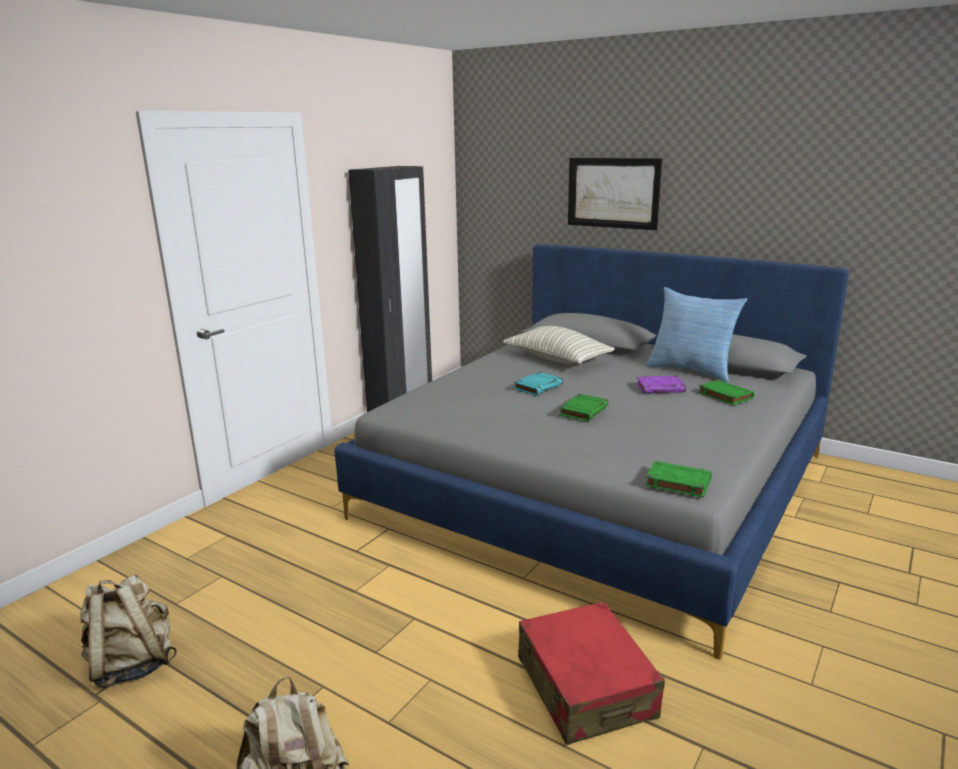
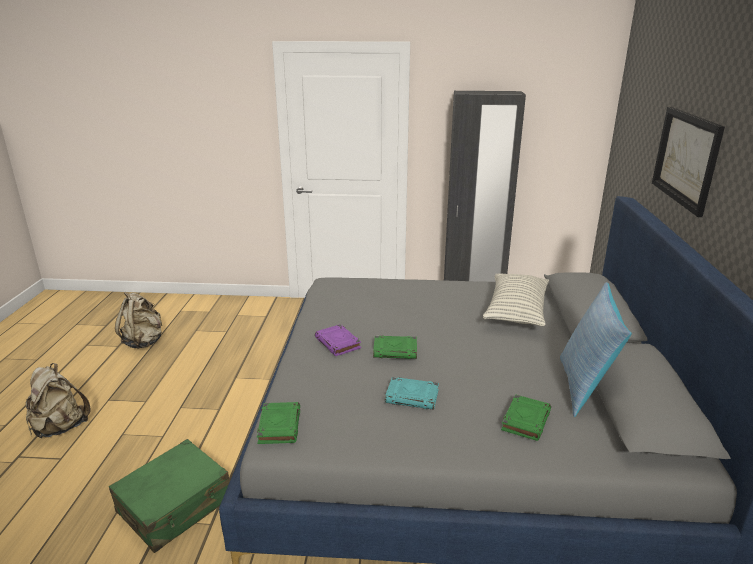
camera: 60 degrees right, 5 degrees up
turquoise book [513,372,563,396] -> turquoise book moved to [385,377,439,410]
red suitcase [518,601,665,745] -> green suitcase [109,439,230,553]
purple book [636,375,686,394] -> purple book moved to [315,324,361,356]

